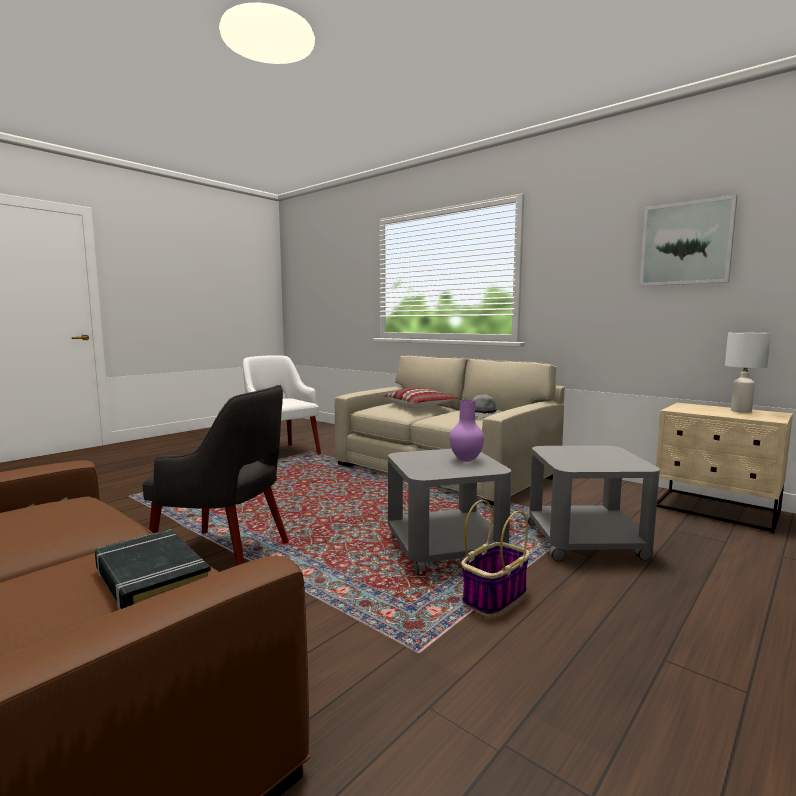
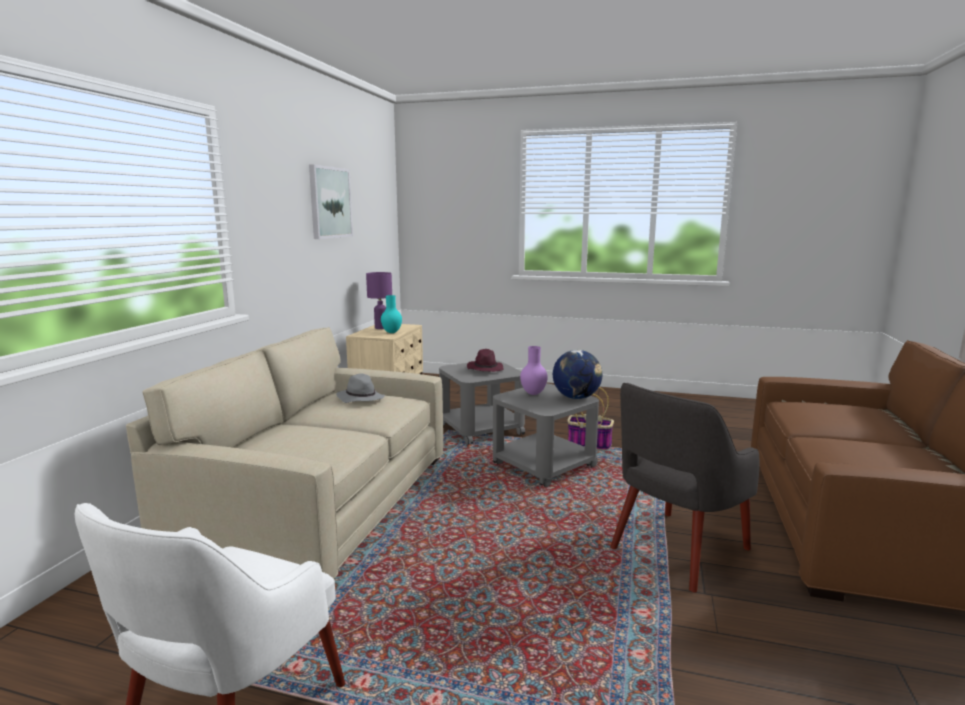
camera: 115 degrees left, 5 degrees up
black book [95,529,211,610] -> none
grey armchair [142,385,289,565] -> grey armchair turned 120 degrees counterclockwise [610,383,760,593]
pillow [383,388,458,408] -> none
white table lamp [725,332,771,413] -> purple table lamp [366,272,392,329]
none -> turquoise vase [381,295,402,333]
none -> purple hat [467,349,503,372]
none -> globe [553,350,602,399]

